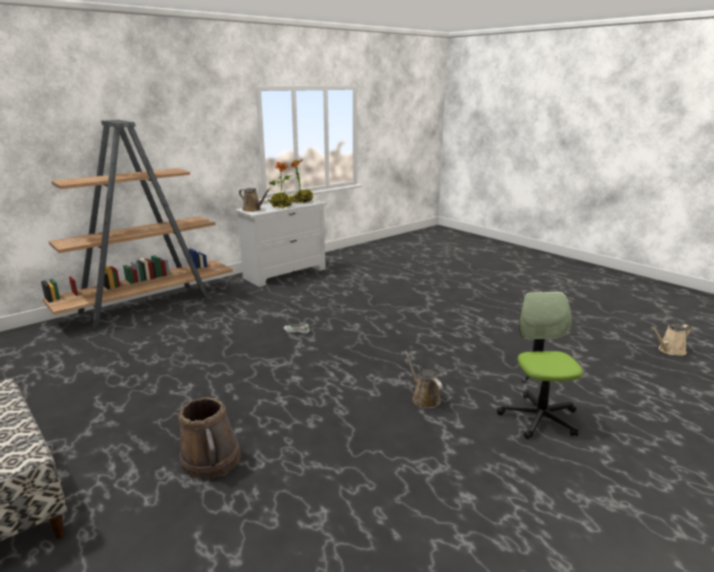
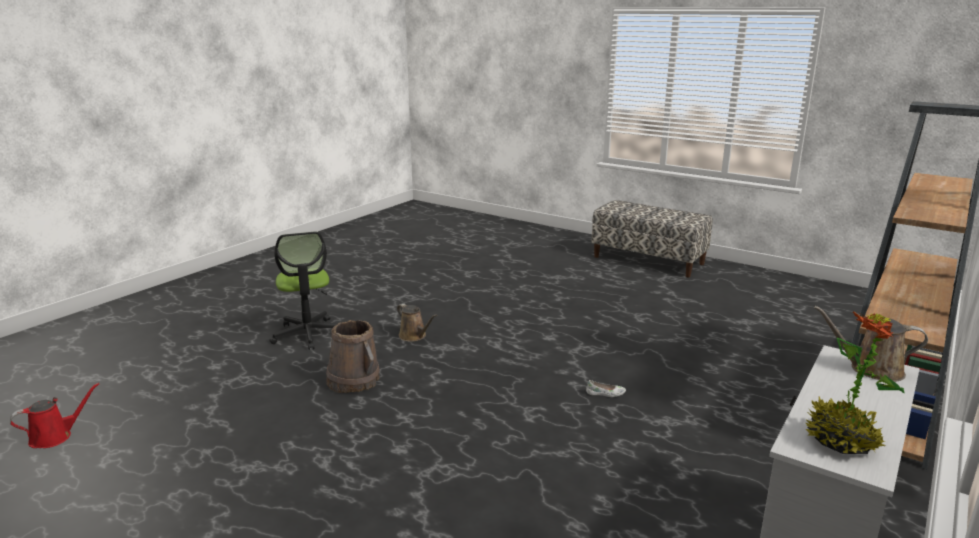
camera: 165 degrees right, 0 degrees up
brown bucket [178,397,241,481] -> brown bucket moved to [326,320,380,393]
potted plant [268,161,293,209] -> none
beige watering can [651,324,692,356] -> red watering can [10,383,99,448]

